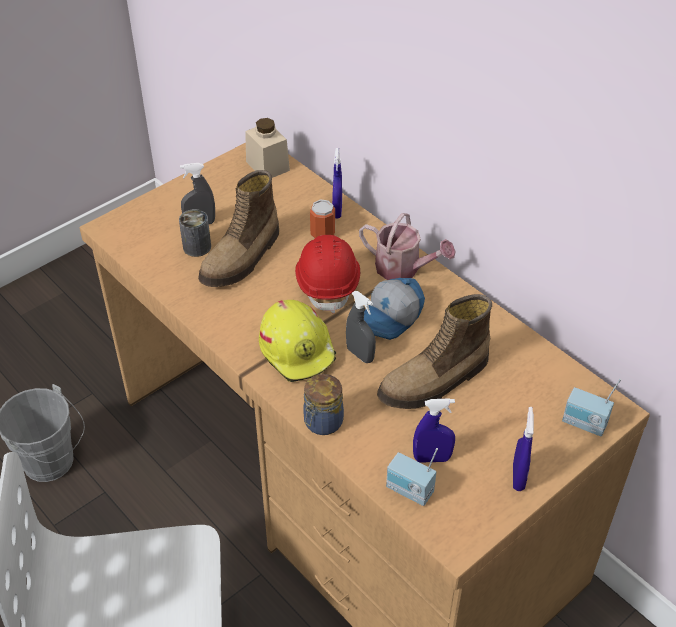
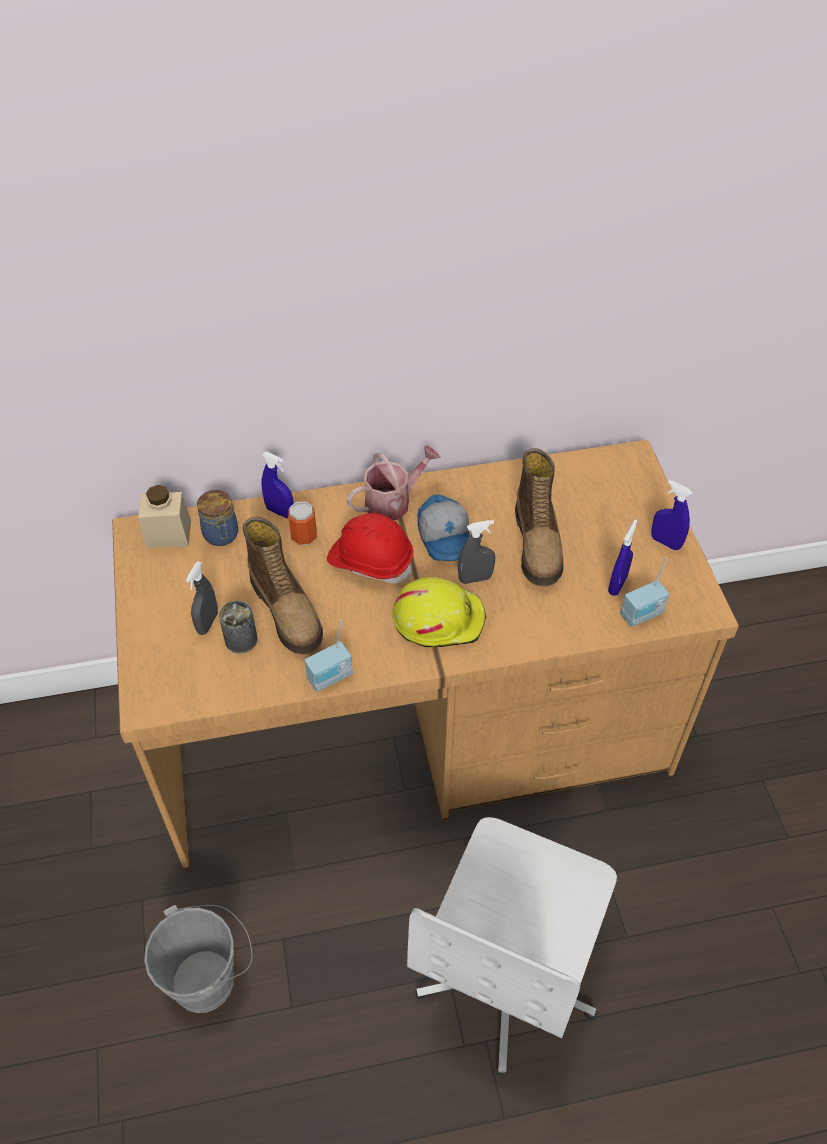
camera: 60 degrees left, 5 degrees up
jar [303,374,344,435] -> jar moved to [197,490,238,546]
radio [562,378,621,437] -> radio moved to [304,620,353,692]

